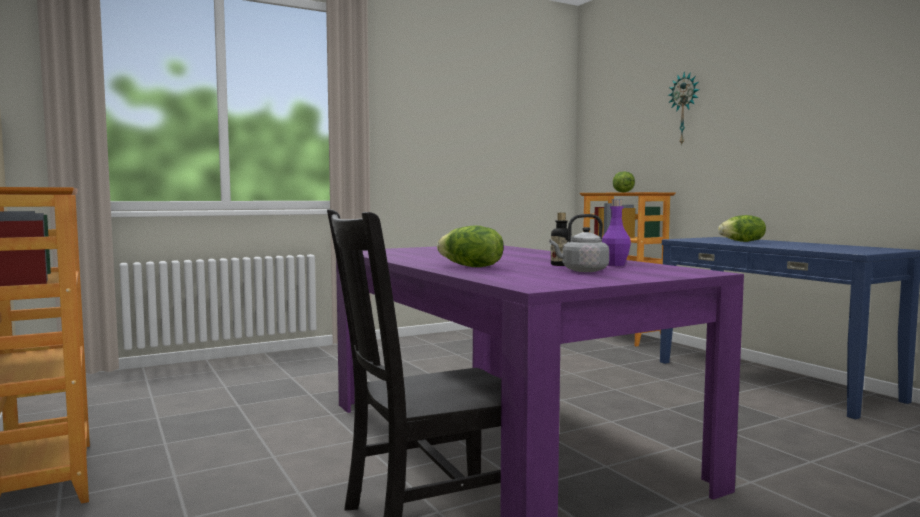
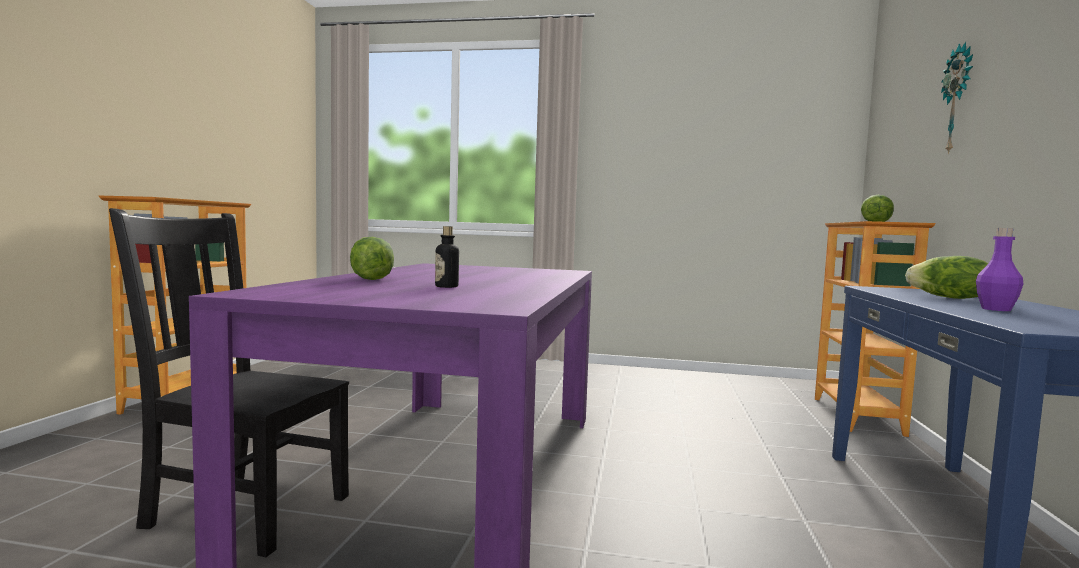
camera: 40 degrees right, 0 degrees up
grey kettle [549,214,609,272] -> none
purple bottle [602,199,631,266] -> purple bottle moved to [976,228,1024,311]

